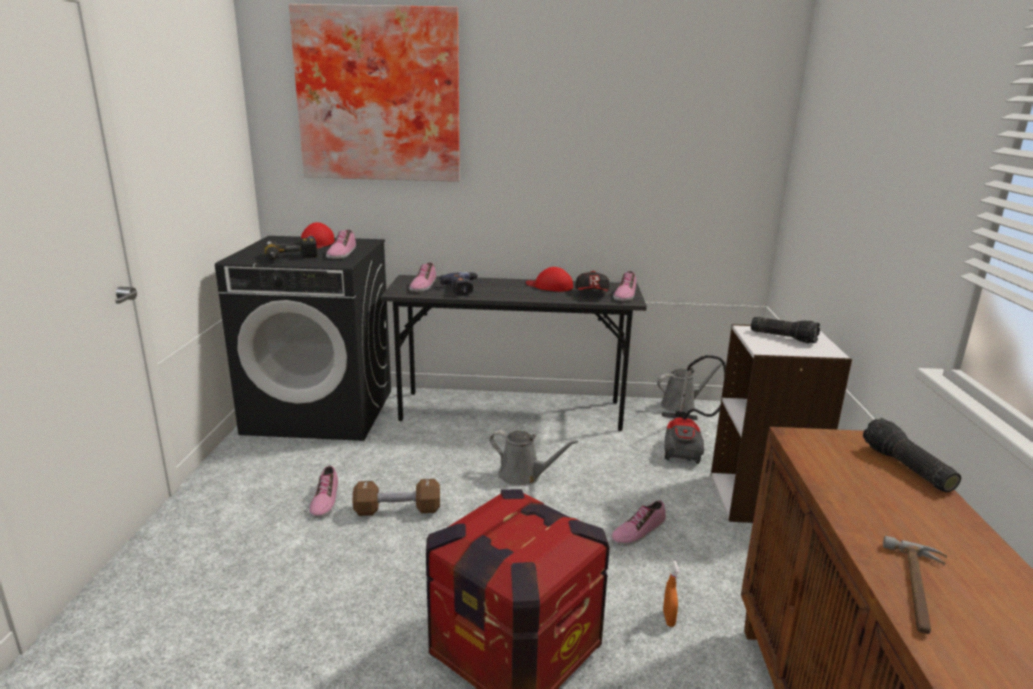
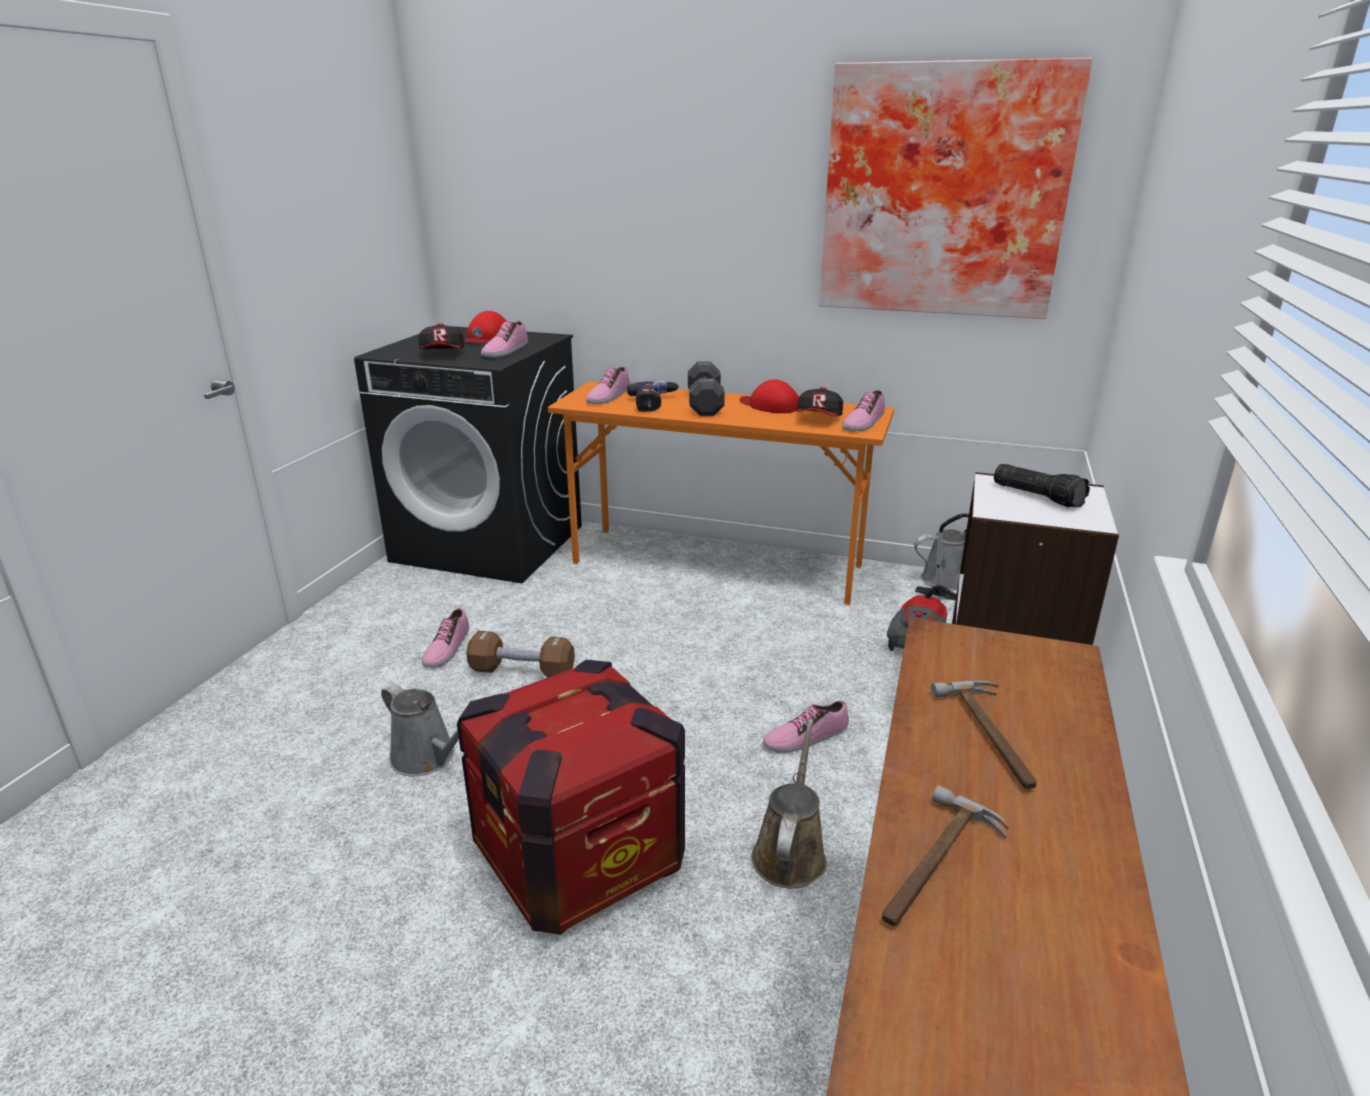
camera: 15 degrees right, 5 degrees up
power drill [264,238,317,260] -> cap [419,323,464,349]
picture [289,4,460,182] -> picture moved to [819,58,1092,319]
grey desk [381,275,647,431] -> orange desk [548,381,894,605]
grey watering can [490,430,578,486] -> grey watering can moved to [381,684,459,776]
orange spray bottle [663,561,679,627] -> brown watering can [751,719,827,889]
flashlight [863,418,961,493] -> none
none -> black dumbbell [688,362,725,416]
none -> hammer [931,680,1037,789]

